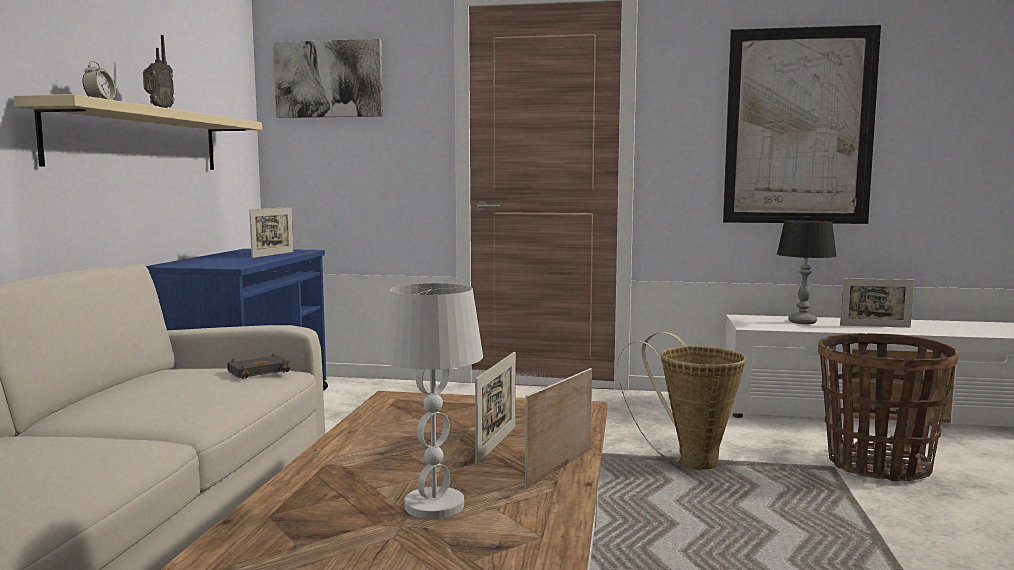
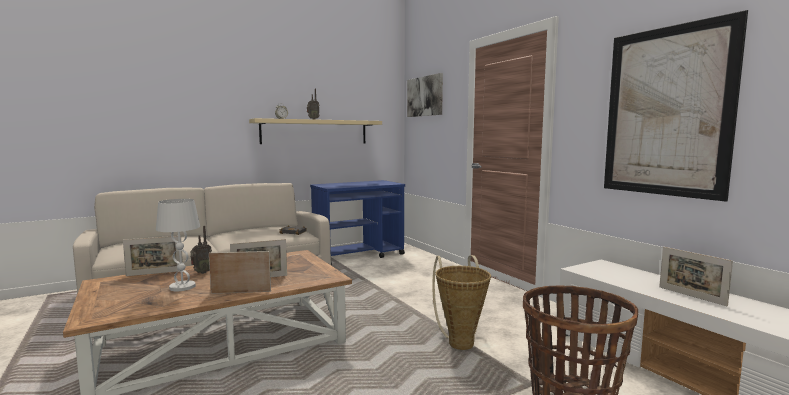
camera: 50 degrees right, 0 degrees up
picture frame [249,207,293,258] -> picture frame moved to [123,236,183,276]
table lamp [777,220,837,324] -> none
none -> radio [191,226,212,274]

